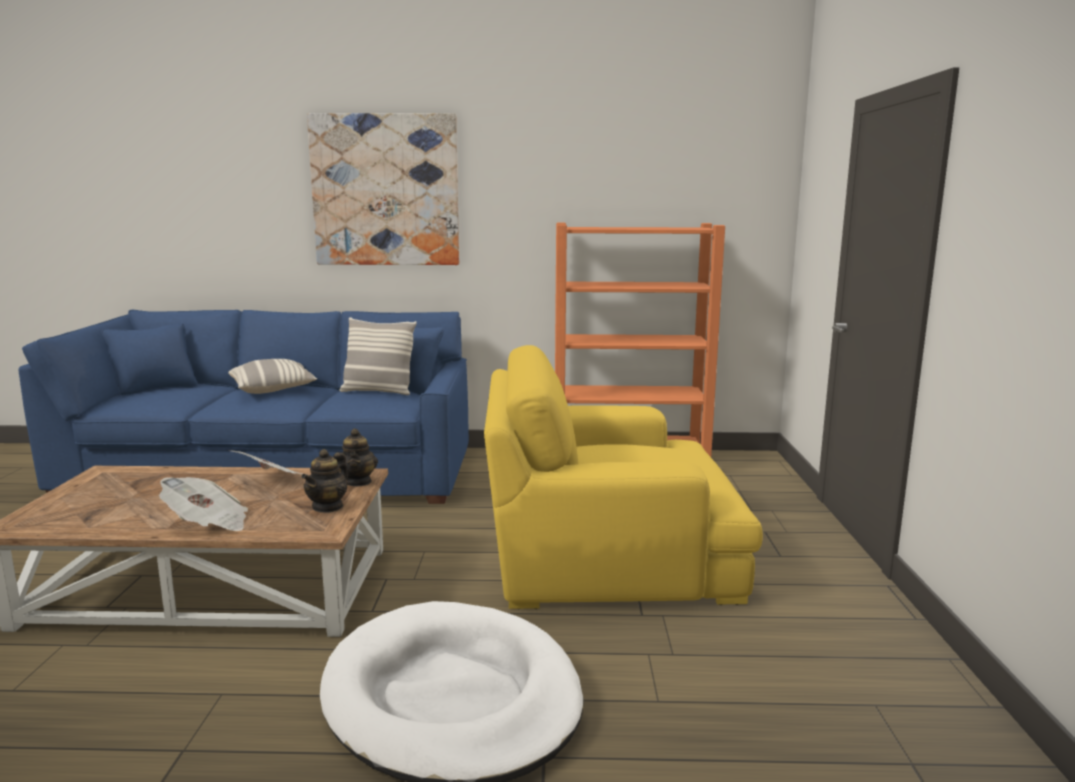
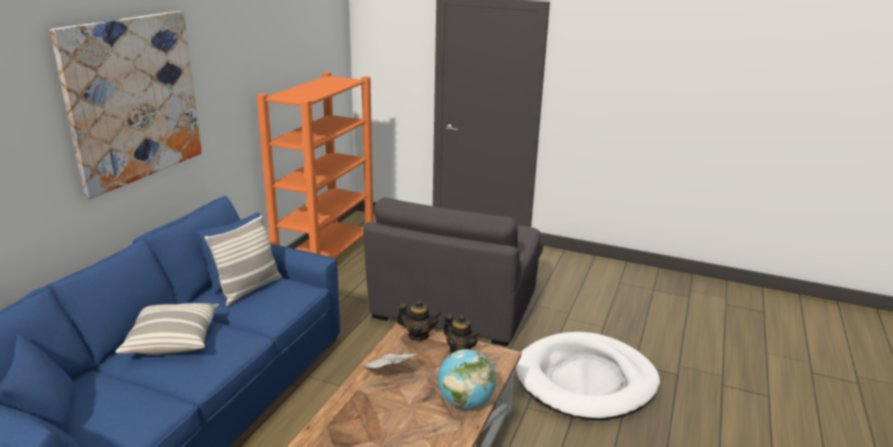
camera: 70 degrees left, 10 degrees up
newspaper [159,477,248,531] -> globe [438,349,496,409]
yellow armchair [484,345,763,609] -> grey armchair [363,198,543,346]

